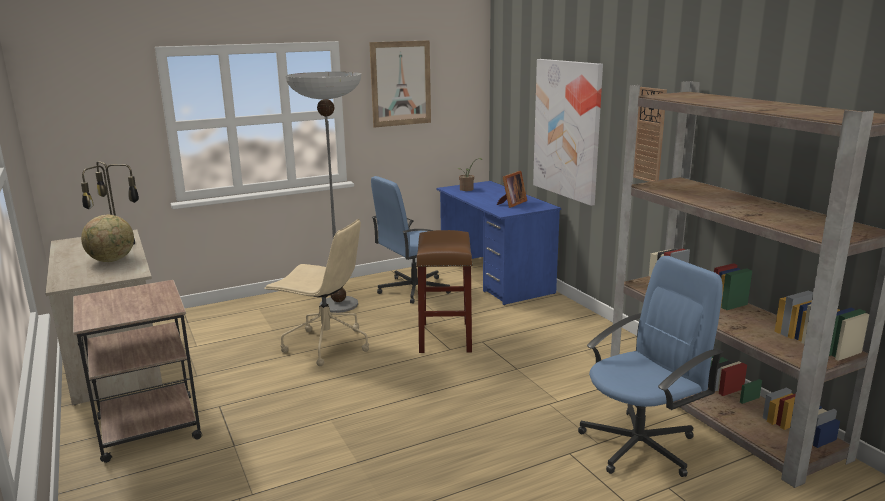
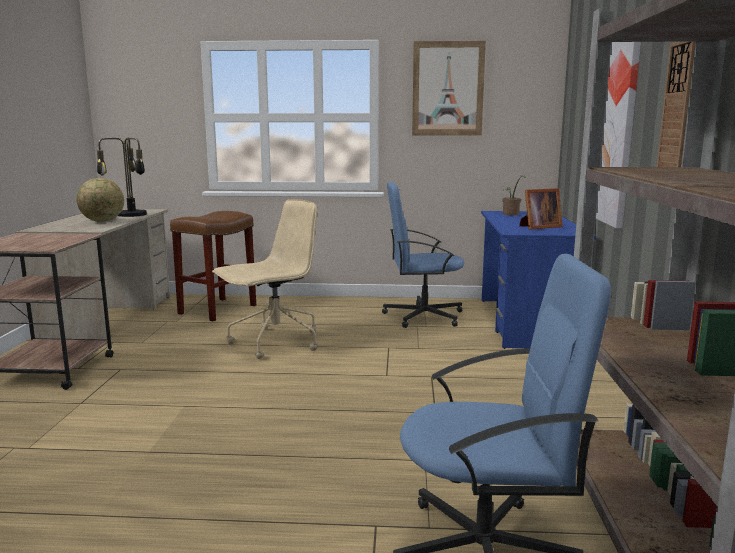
camera: 30 degrees right, 5 degrees down
beige office chair [264,219,369,366] -> beige office chair turned 90 degrees counterclockwise [212,199,317,359]
floor lamp [285,72,361,313] -> none
brown stool [416,230,473,353] -> brown stool moved to [170,211,256,321]

